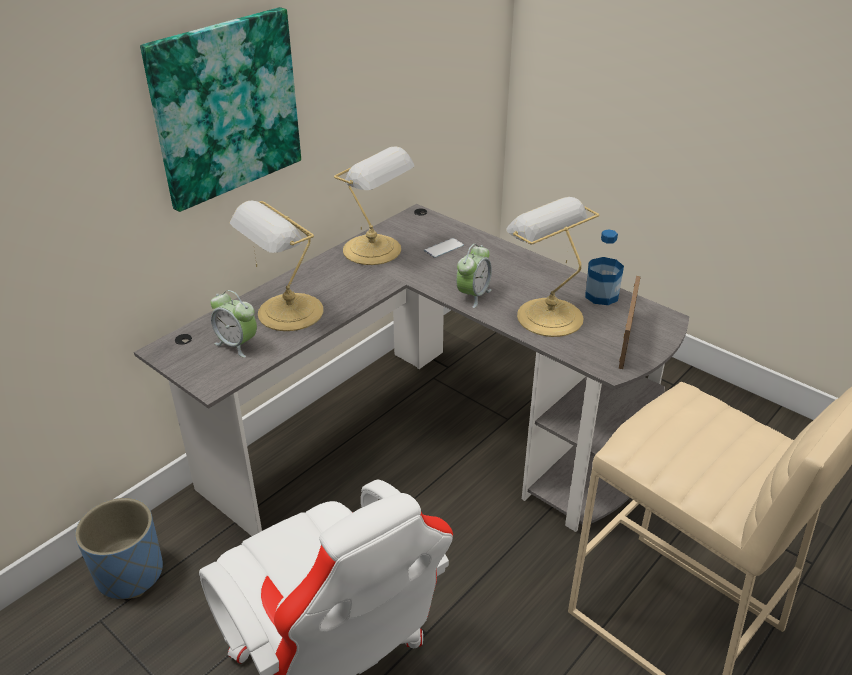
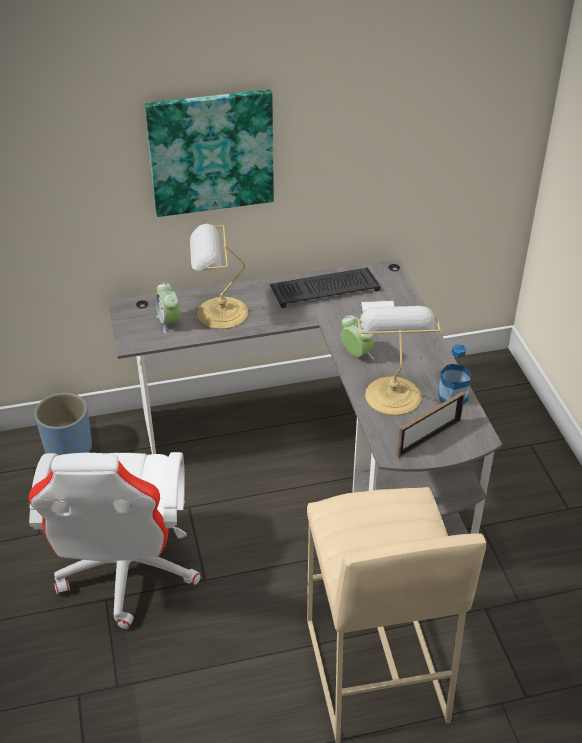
camera: 35 degrees right, 5 degrees up
table lamp [334,147,414,265] -> keyboard [270,267,380,308]
alarm clock [456,244,492,308] -> alarm clock turned 105 degrees counterclockwise [341,315,375,359]

